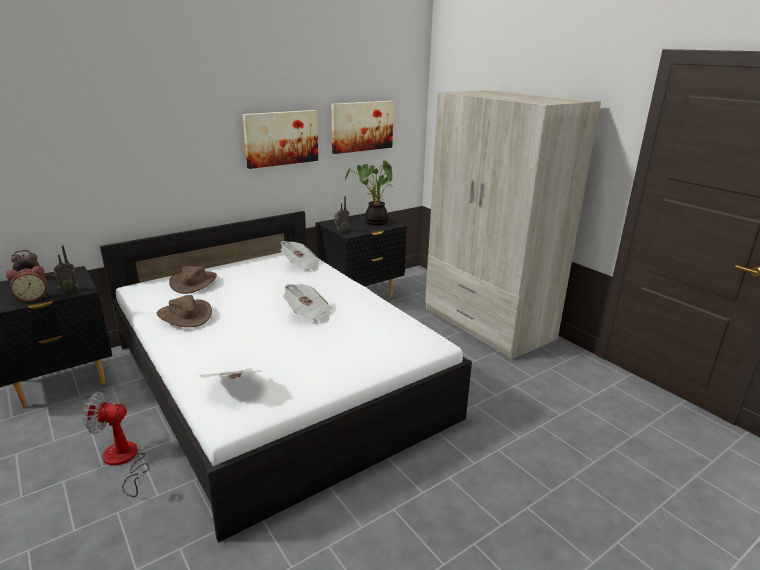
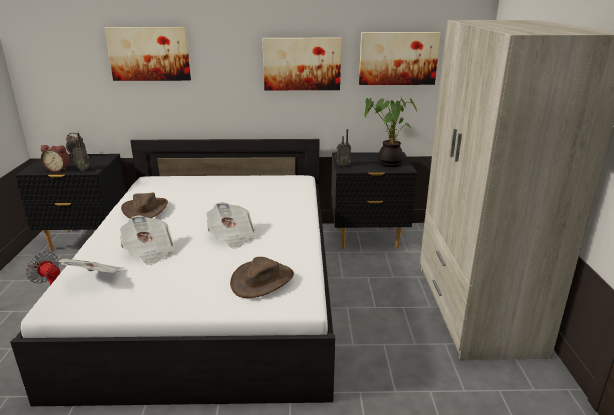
camera: 35 degrees right, 0 degrees up
brown hat [169,266,217,294] -> brown hat moved to [230,257,294,298]
newspaper [281,241,320,271] -> newspaper moved to [120,215,174,265]
none -> picture [104,27,191,81]

